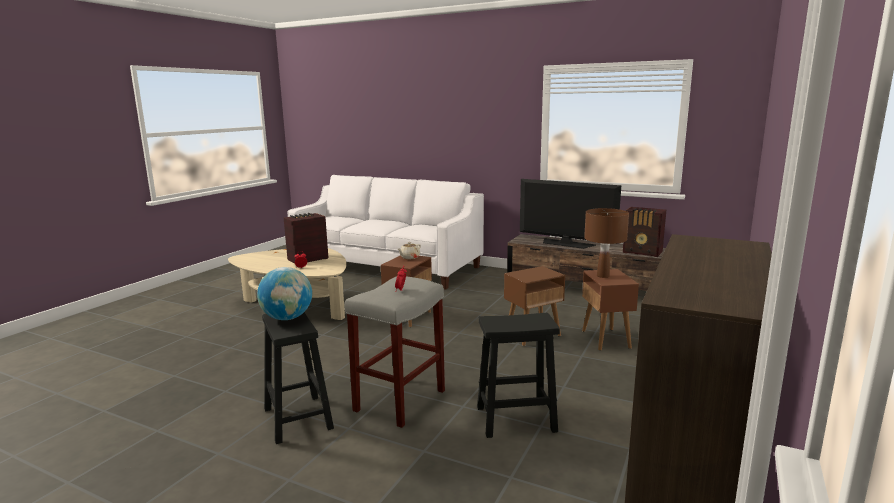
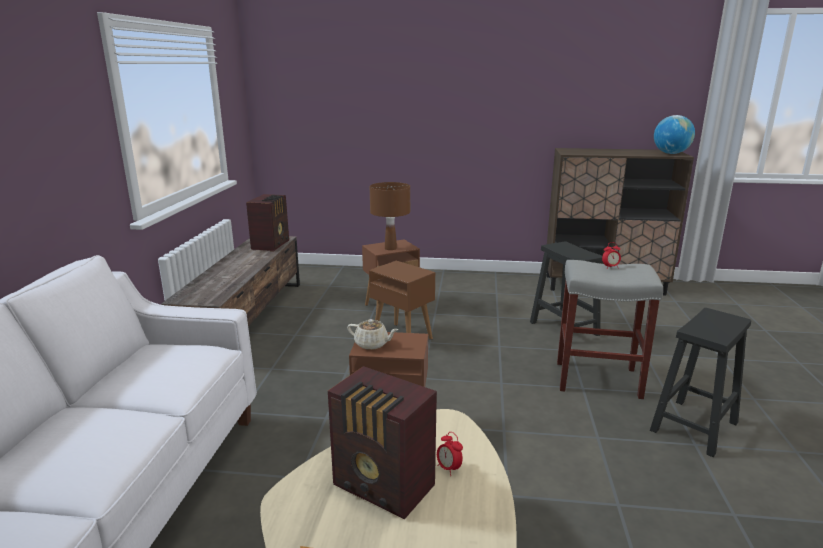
camera: 110 degrees left, 5 degrees up
globe [257,267,312,320] -> globe moved to [654,115,695,154]
television [520,179,621,249] -> none

